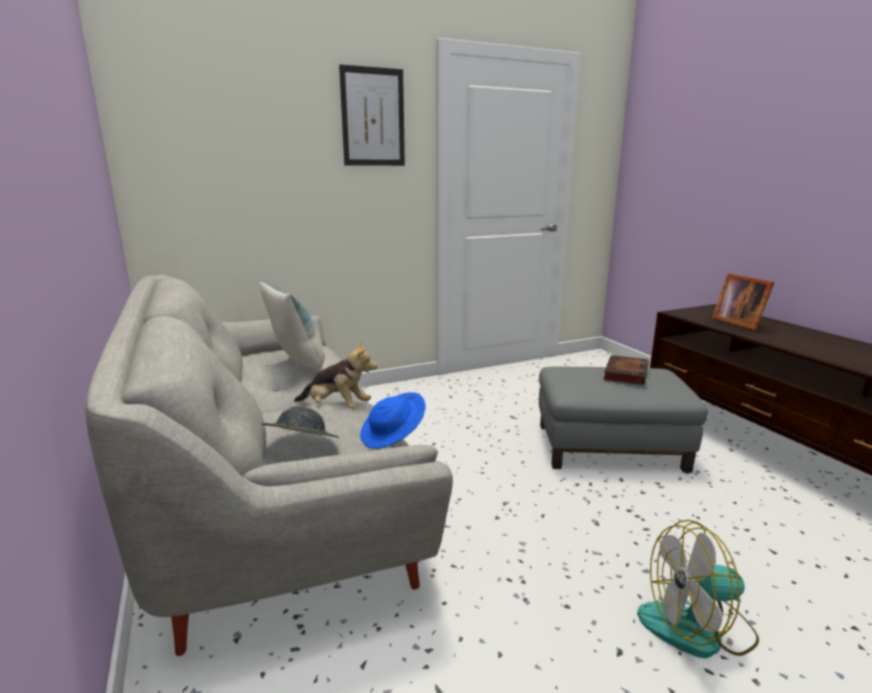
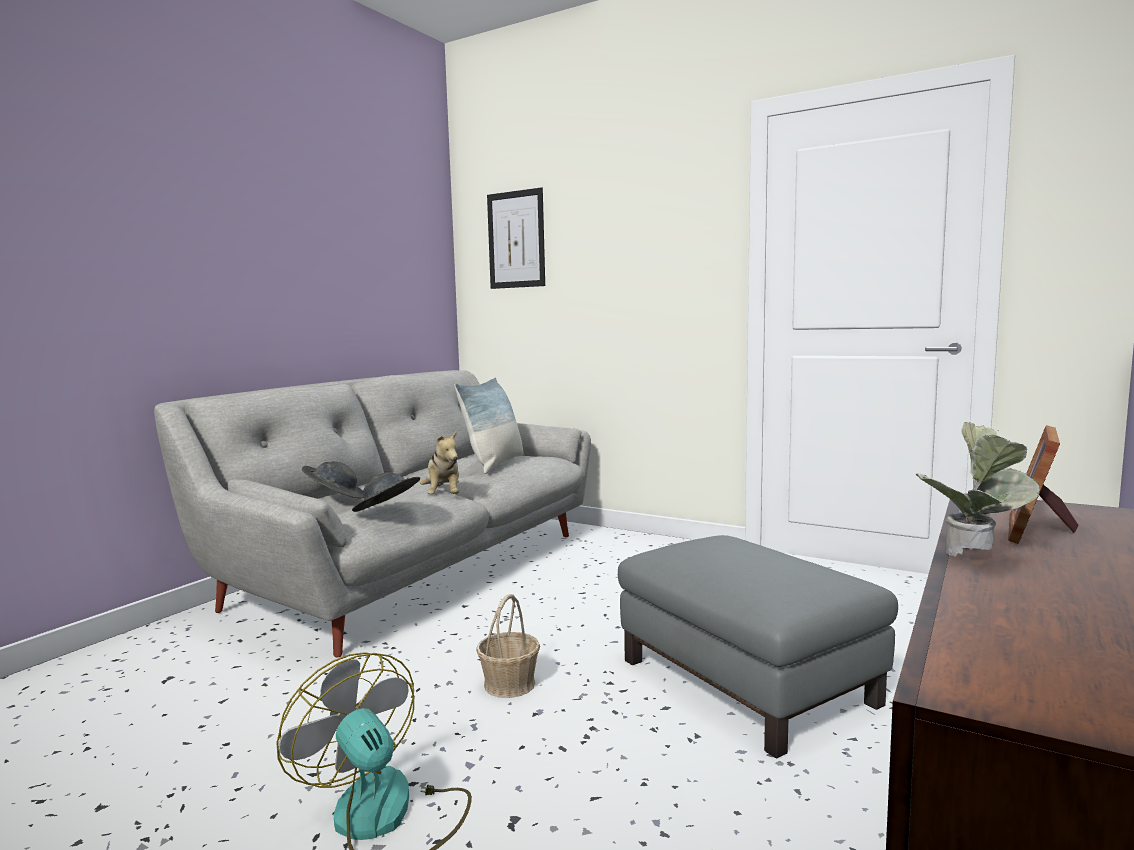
camera: 55 degrees right, 10 degrees down
picture [339,64,405,166] -> picture moved to [487,187,545,289]
blue hat [360,392,426,449] -> grey hat [352,472,420,512]
book [603,355,649,385] -> none
none -> basket [476,594,540,698]
none -> potted plant [916,422,1040,557]

